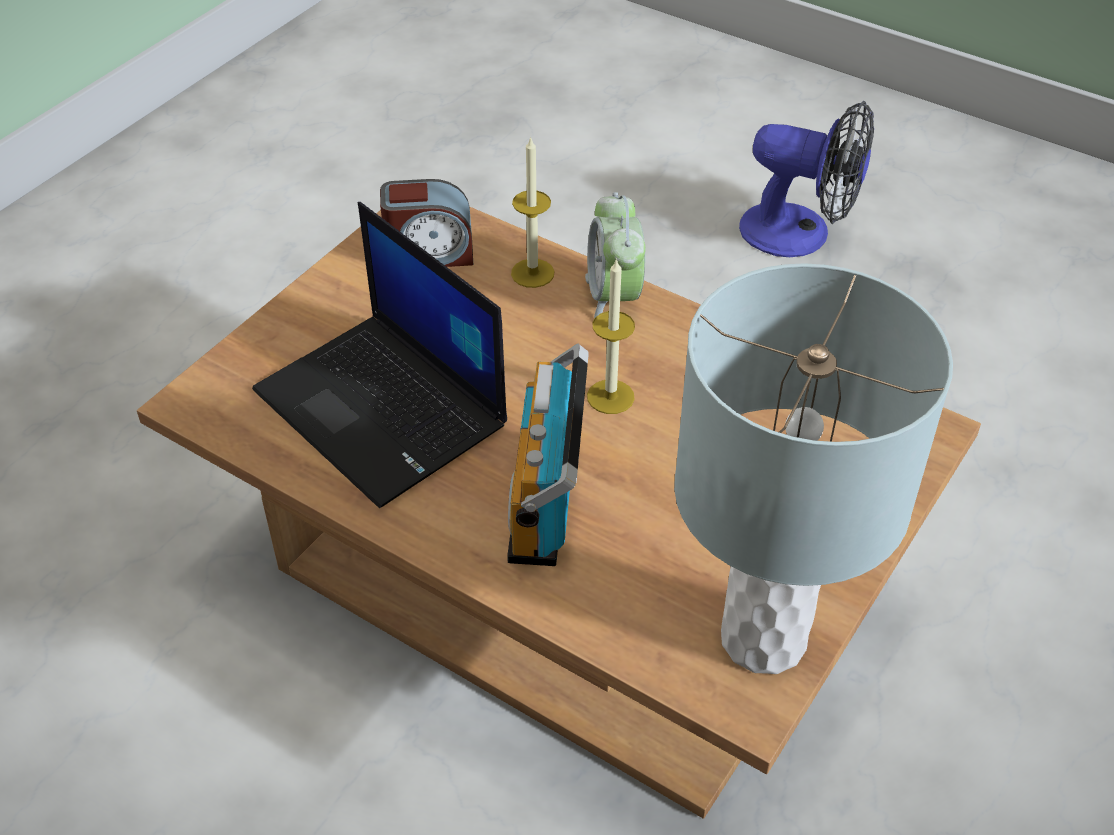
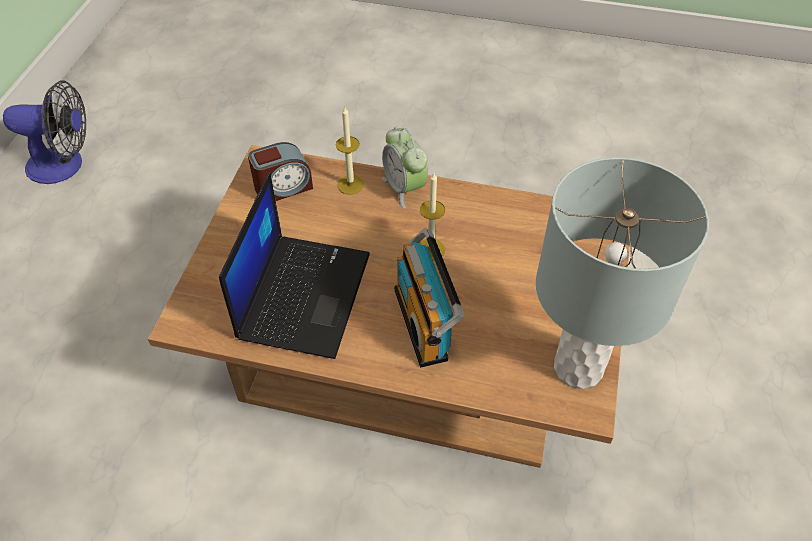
camera: 20 degrees left, 5 degrees up
laptop [252,202,507,508] -> laptop turned 105 degrees counterclockwise [219,172,370,359]
fan [739,101,874,257] -> fan moved to [3,80,86,184]

